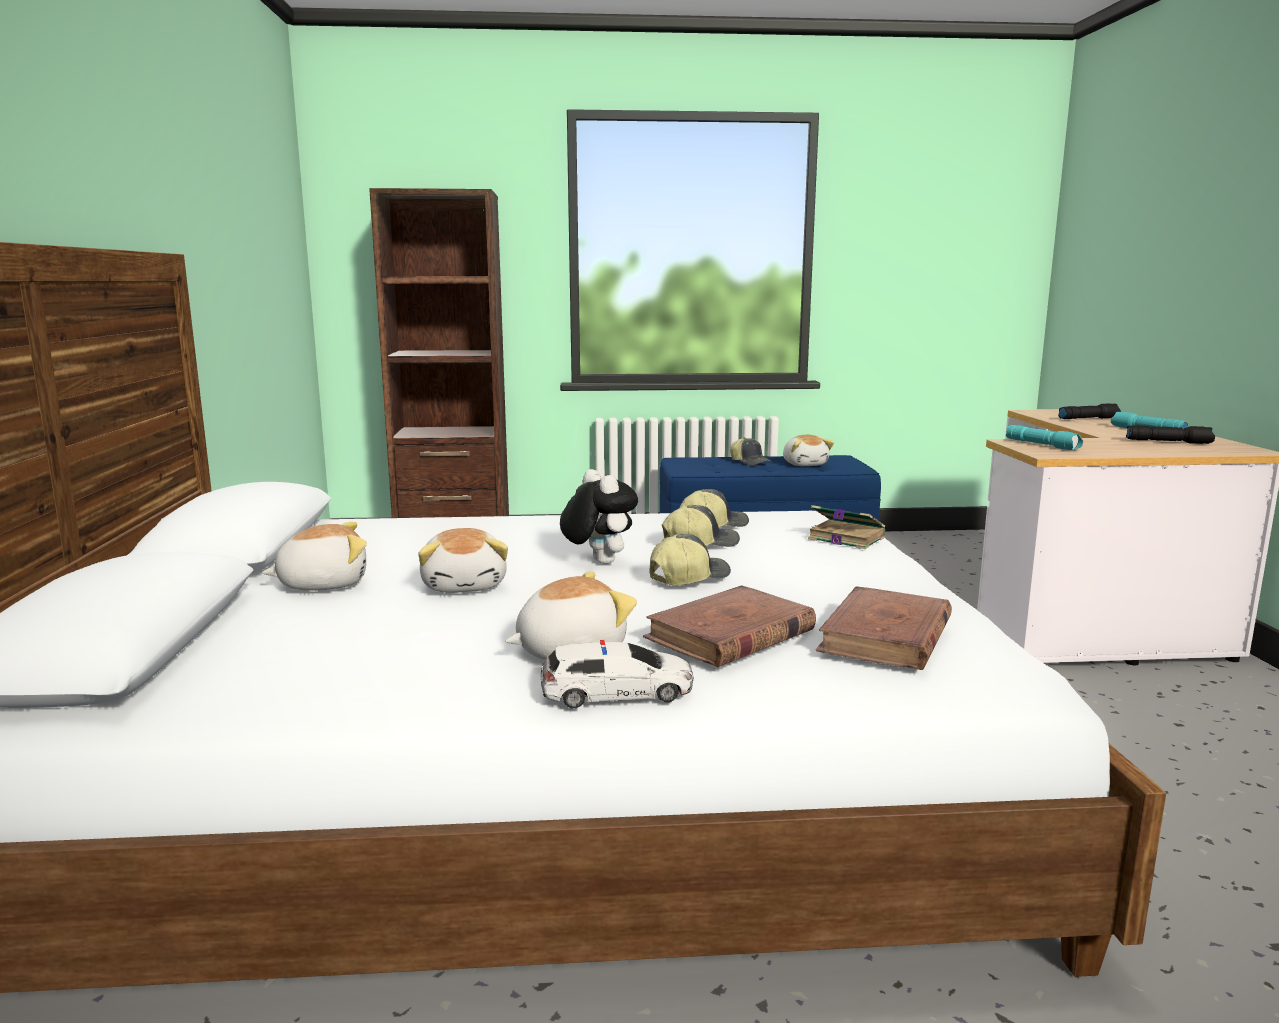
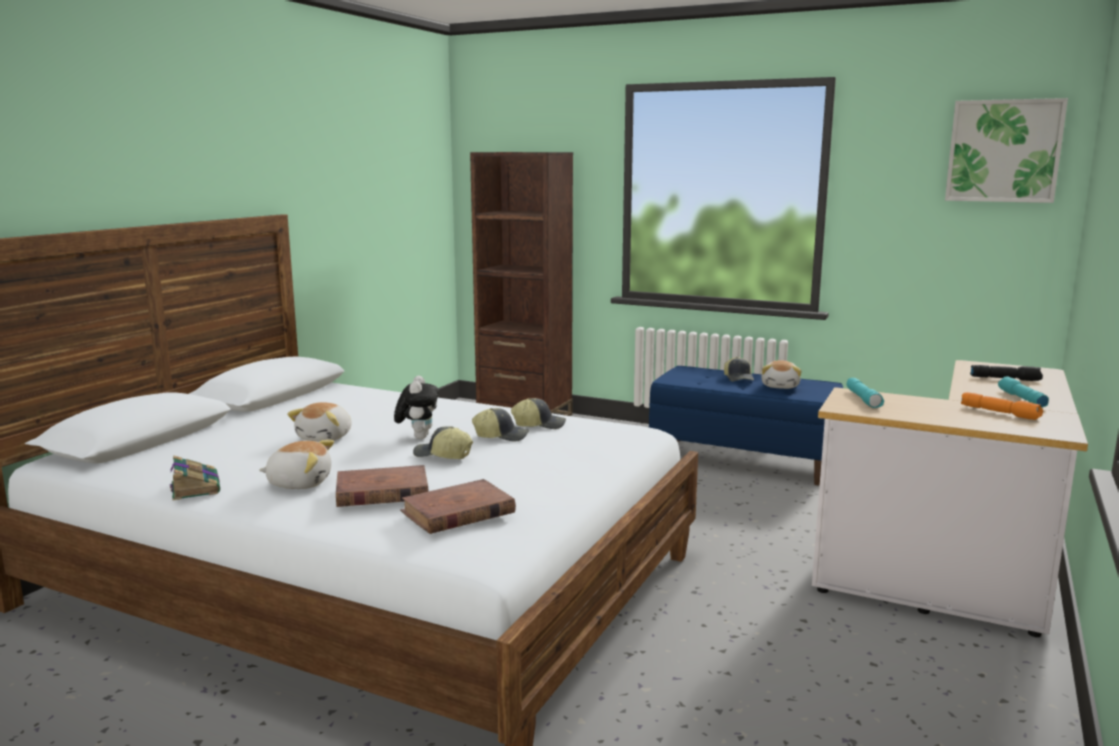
camera: 30 degrees right, 0 degrees up
plush toy [262,522,367,591] -> none
toy car [541,640,693,708] -> none
cap [649,534,731,585] -> cap turned 150 degrees counterclockwise [413,426,473,459]
book [808,505,885,549] -> book moved to [170,456,220,500]
black flashlight [1126,425,1215,444] -> orange flashlight [961,392,1043,420]
none -> picture [945,98,1068,203]

